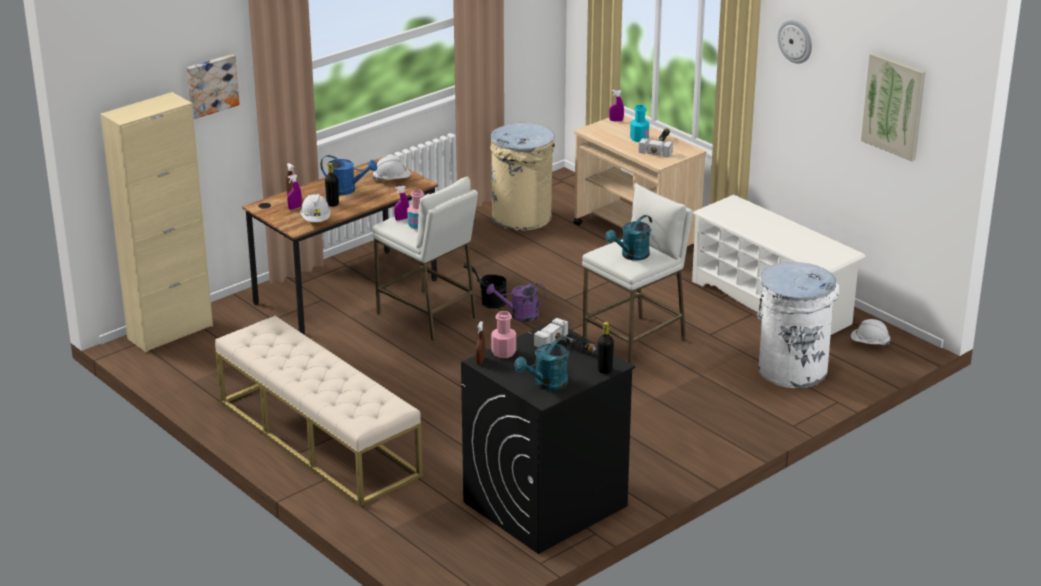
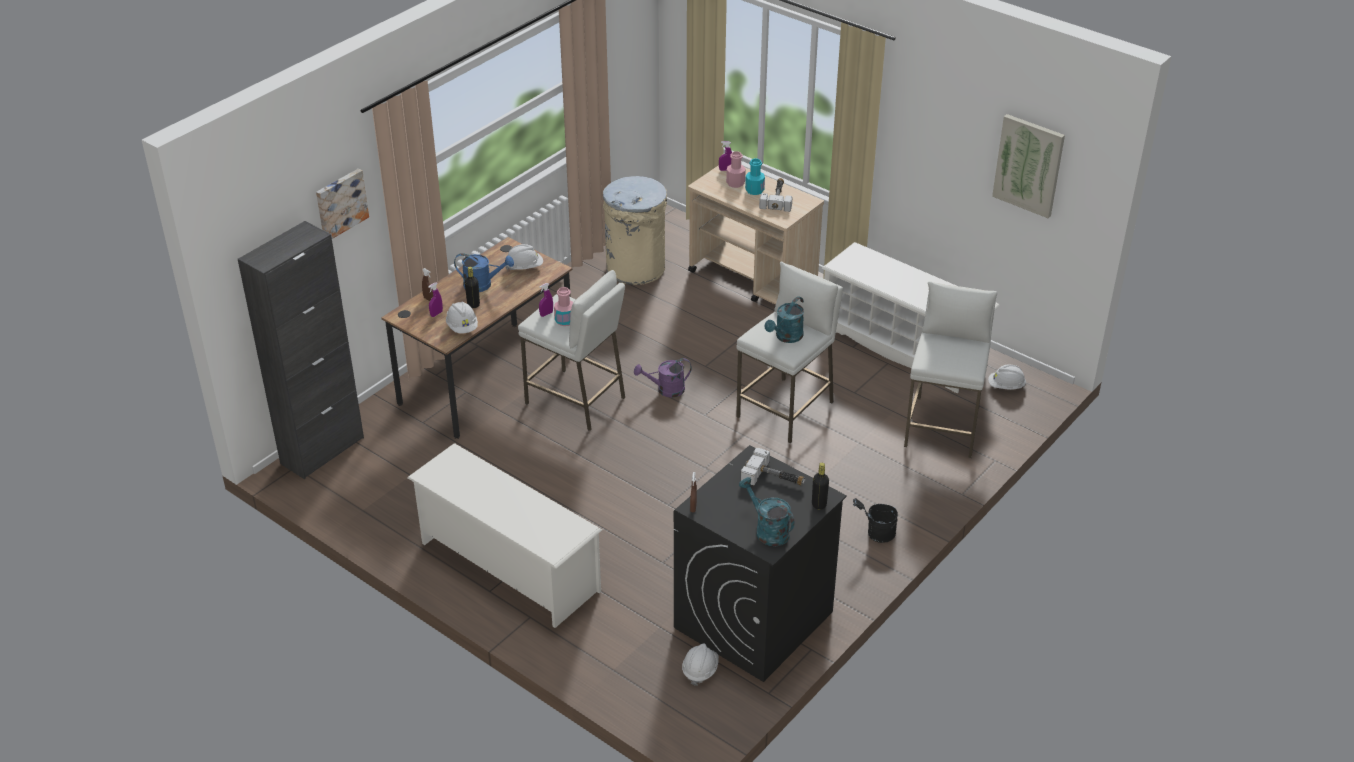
camera: 10 degrees left, 10 degrees up
beige cabinet [100,92,213,352] -> black cabinet [238,221,364,479]
beige bench [215,316,423,506] -> white shoe rack [407,443,602,628]
black bucket [464,263,507,308] -> black bucket moved to [853,498,898,543]
pink bottle [491,311,516,358] -> pink bottle moved to [726,151,746,188]
turquoise watering can [514,336,571,391] -> turquoise watering can turned 105 degrees clockwise [739,477,795,546]
white trash can [757,262,840,388] -> white stool [904,281,997,458]
wall clock [777,20,812,64] -> none
none -> white hard hat [682,643,719,686]

